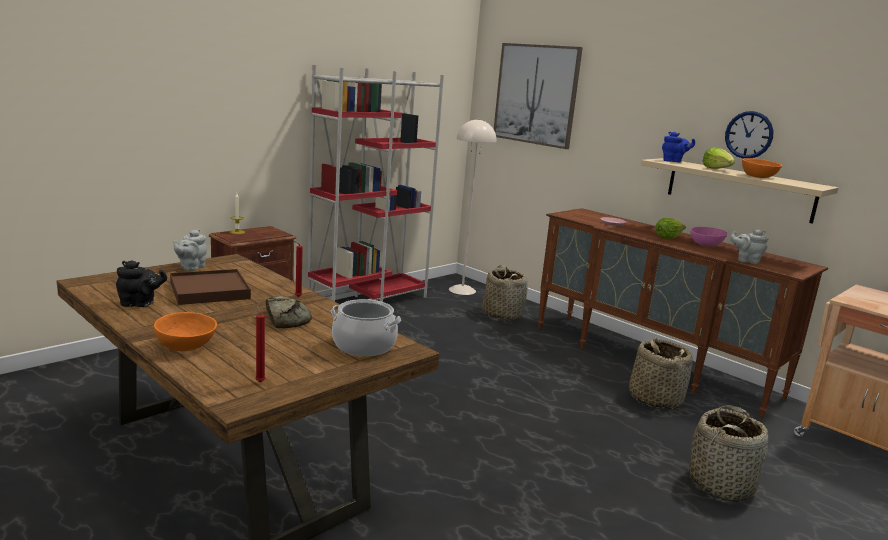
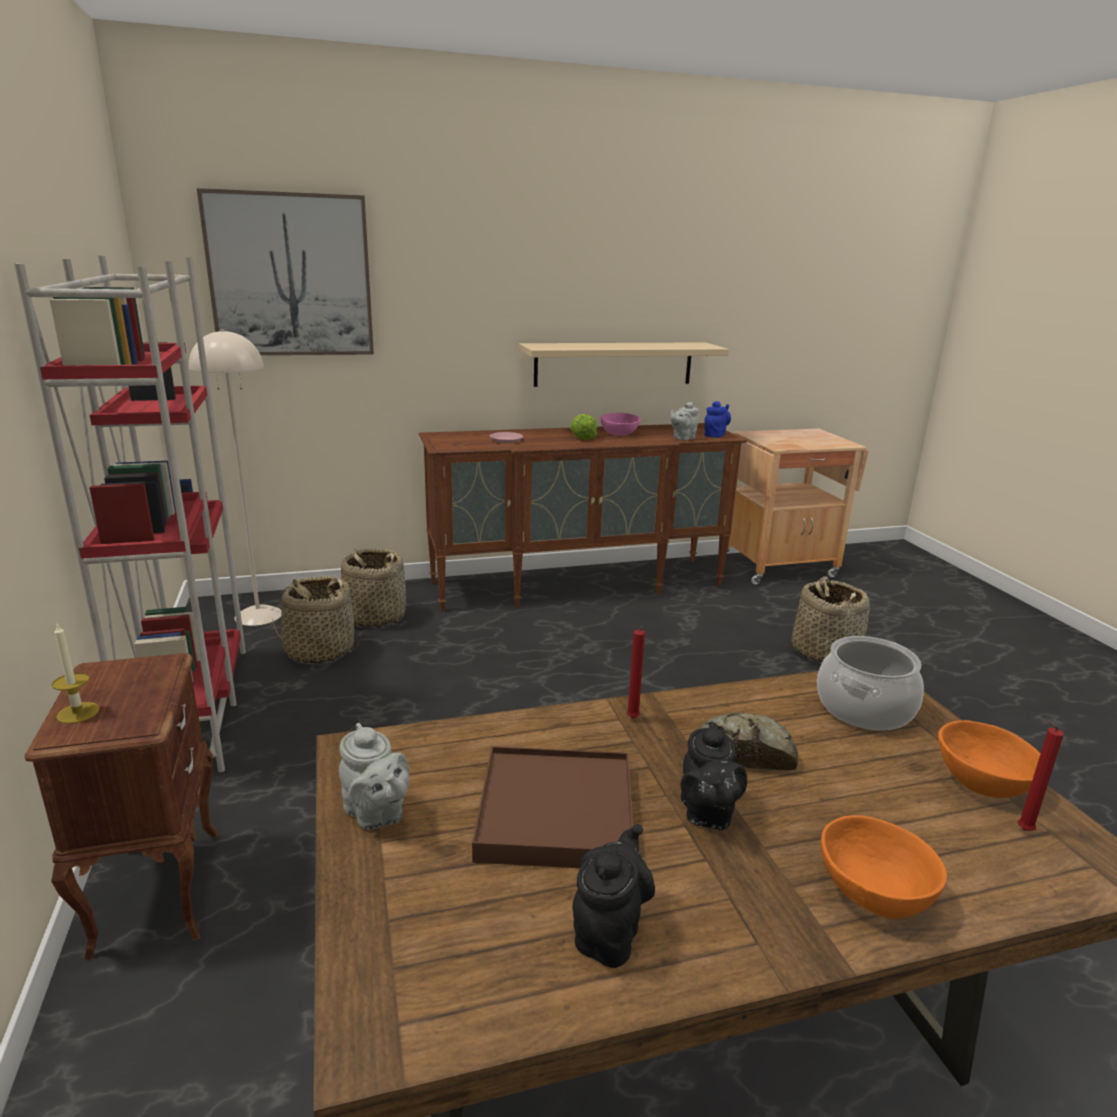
camera: 60 degrees left, 5 degrees up
basket [629,336,693,410] -> basket moved to [272,576,359,664]
blue teapot [662,132,695,163] -> blue teapot moved to [704,401,731,438]
lettuce [703,147,735,169] -> none
wall clock [725,111,774,159] -> none
orange bowl [742,158,782,178] -> orange bowl moved to [938,720,1040,798]
none -> black teapot [680,721,747,830]

